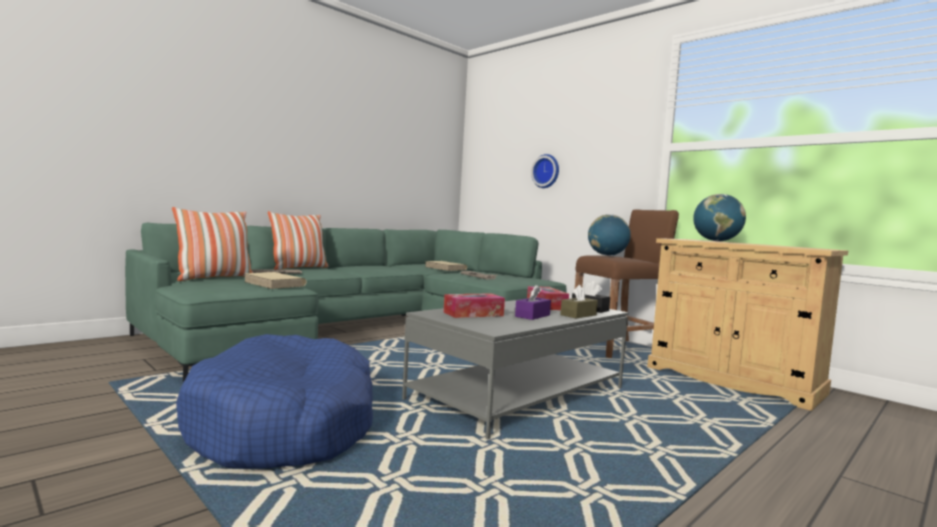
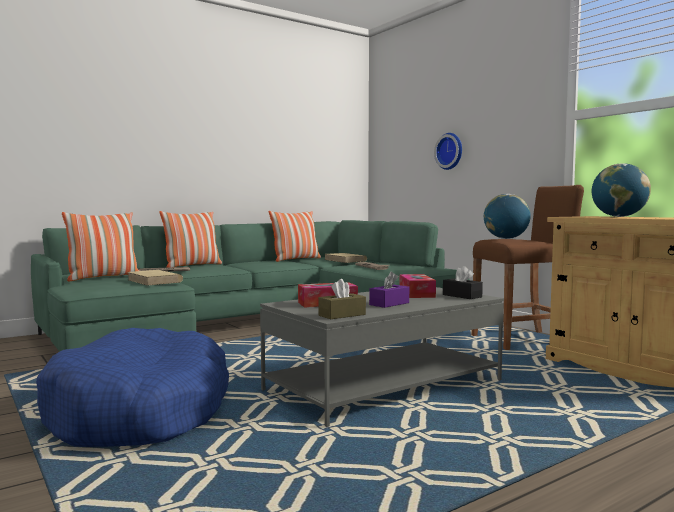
camera: 10 degrees right, 0 degrees up
brown tissue box [560,285,598,318] -> brown tissue box moved to [318,279,366,319]
none -> pillow [268,211,321,262]

